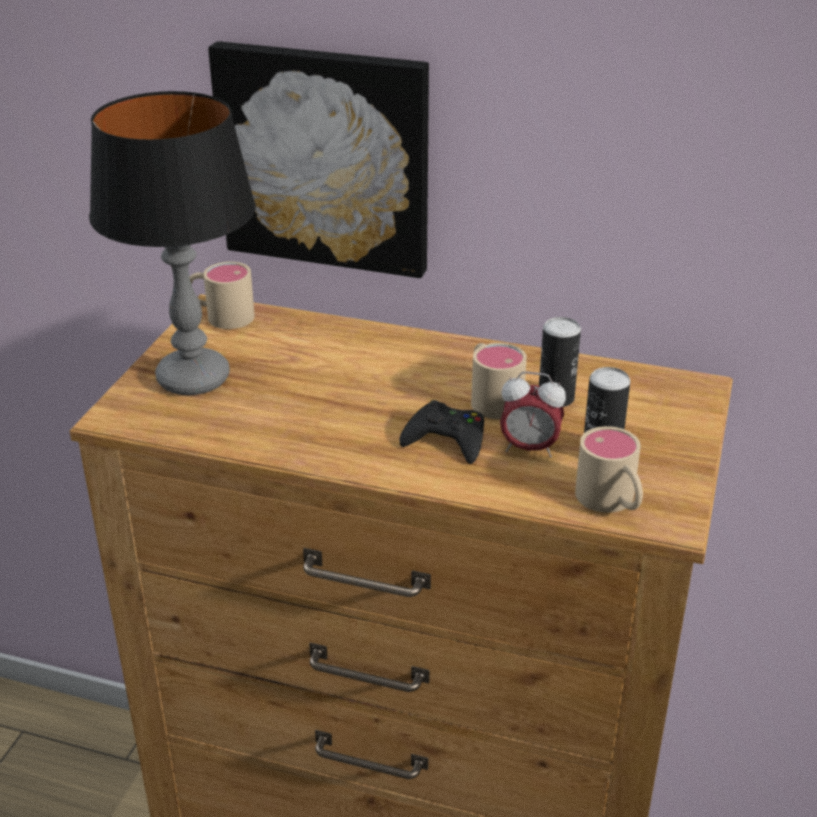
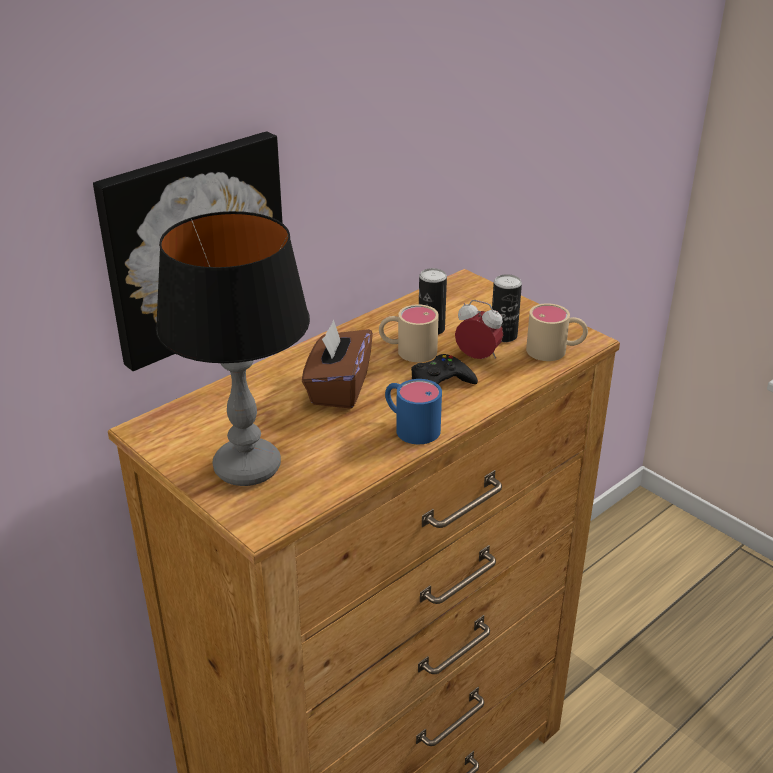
camera: 60 degrees left, 0 degrees up
beige mug [189,262,255,329] -> none
alarm clock [500,371,566,458] -> alarm clock turned 105 degrees counterclockwise [455,300,503,359]
none -> brown tissue box [302,320,373,409]
none -> blue mug [385,379,442,444]

